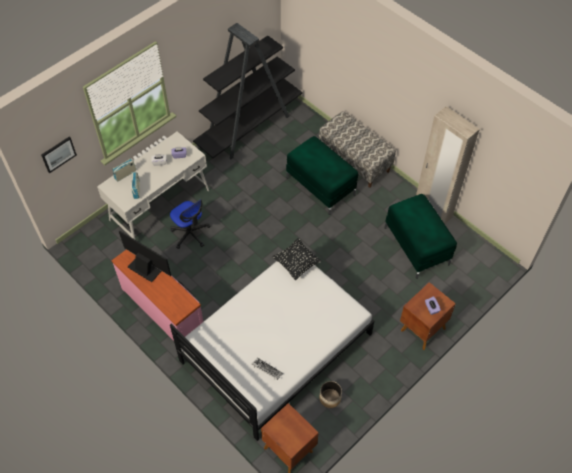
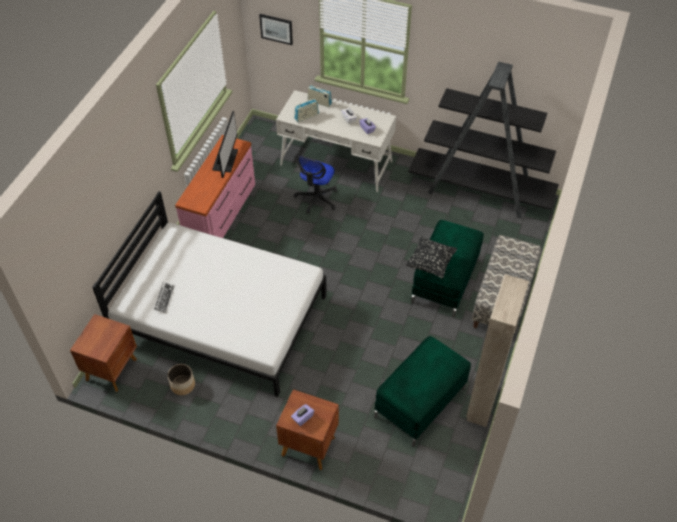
camera: 65 degrees right, 5 degrees down
black pillow [272,238,321,280] -> black pillow moved to [406,236,457,279]

